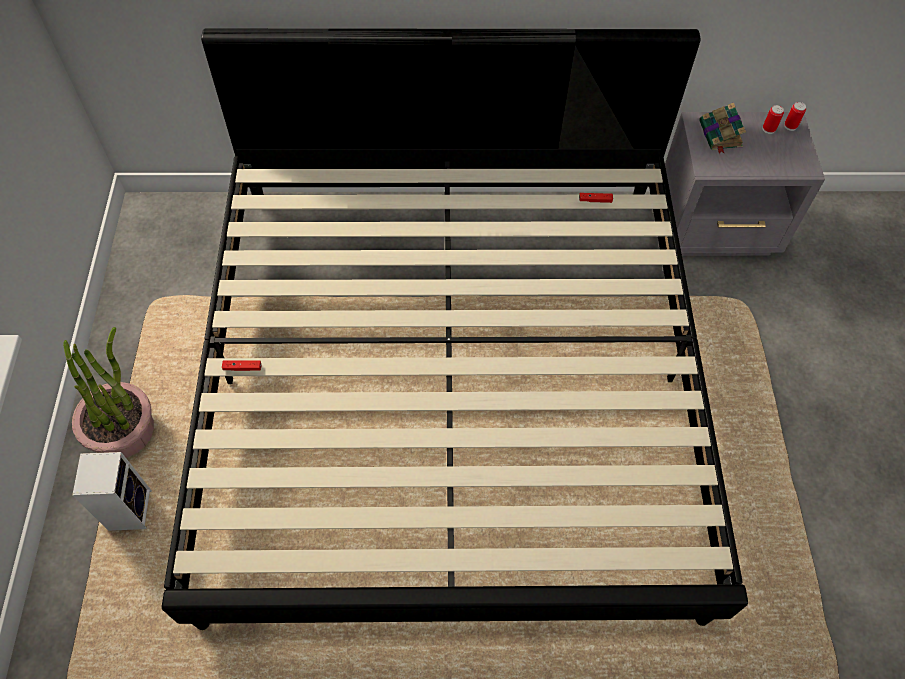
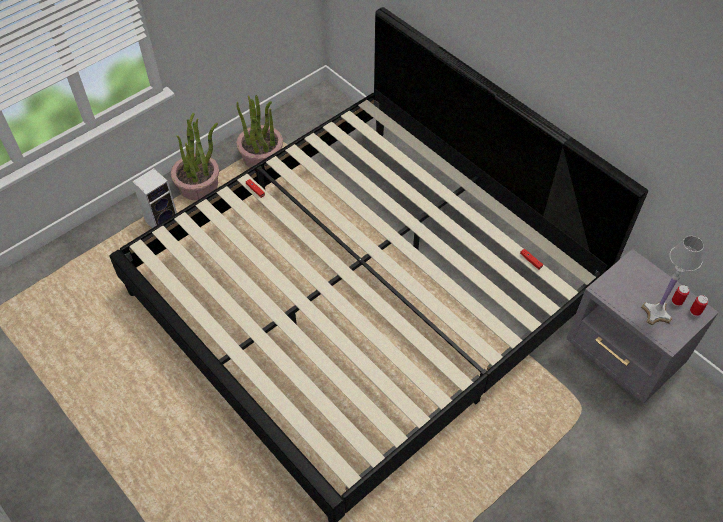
camera: 50 degrees right, 5 degrees down
book [699,102,746,154] -> none
none -> potted plant [236,95,283,168]
none -> white table lamp [641,236,704,325]

